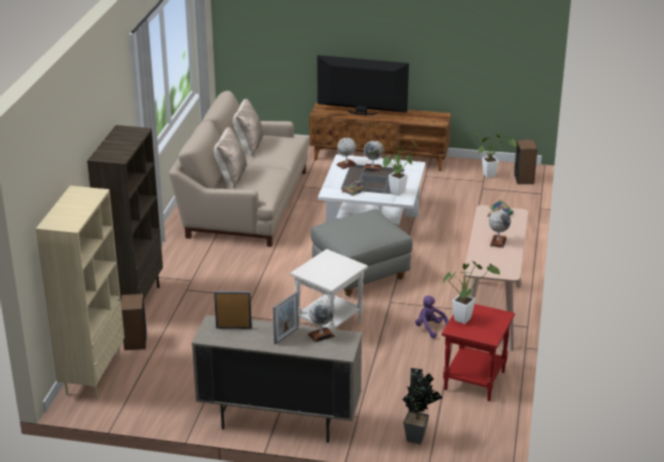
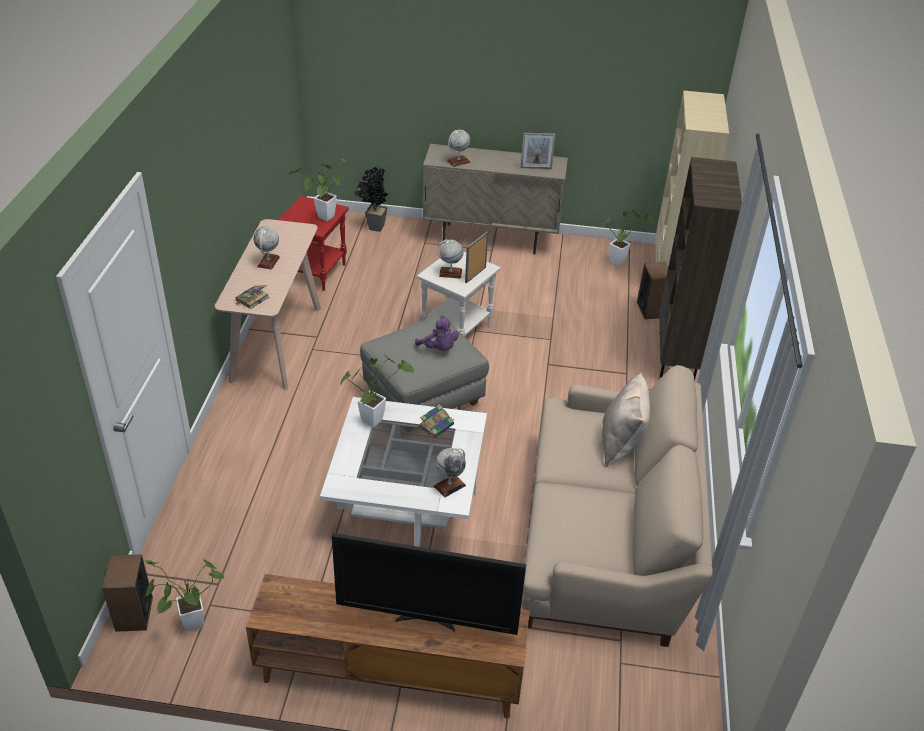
camera: 175 degrees right, 10 degrees up
beige pillow [233,98,263,156] -> none
picture frame [273,291,299,345] -> picture frame moved to [465,232,488,283]
globe [364,141,384,172] -> globe moved to [437,239,464,279]
purple plush toy [415,296,449,338] -> purple plush toy moved to [415,317,459,350]
none -> potted plant [602,210,655,266]

